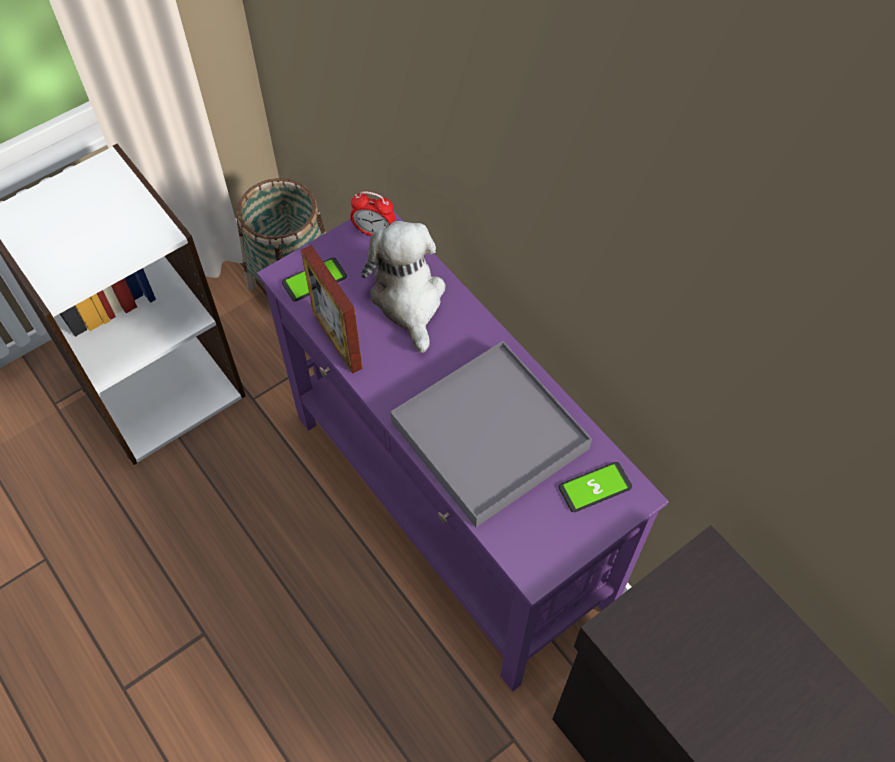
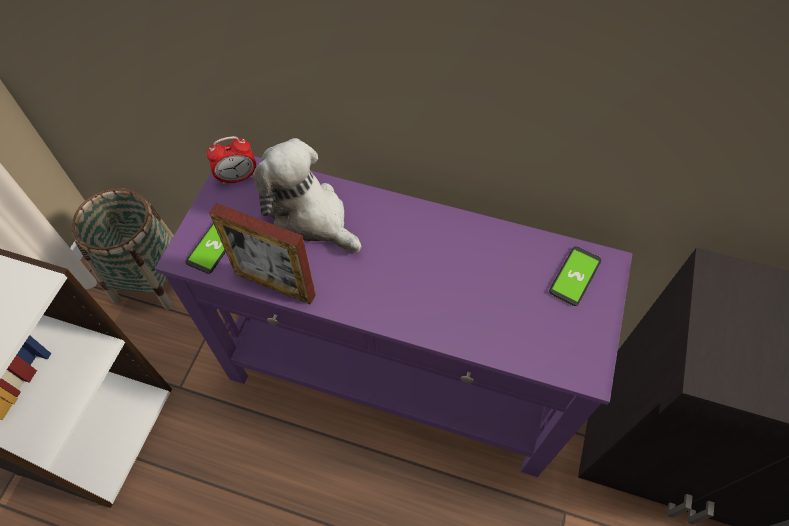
camera: 35 degrees left, 0 degrees up
grey tray [390,341,592,527] -> none

